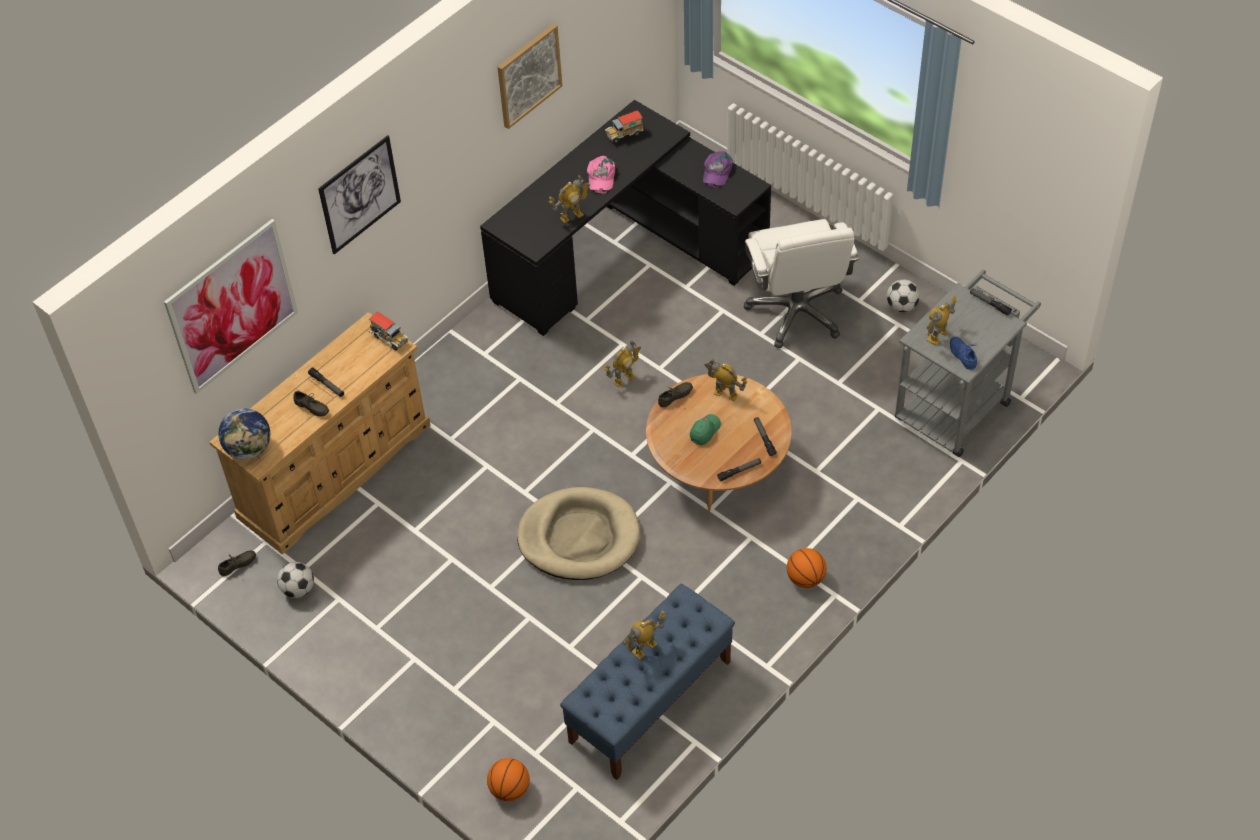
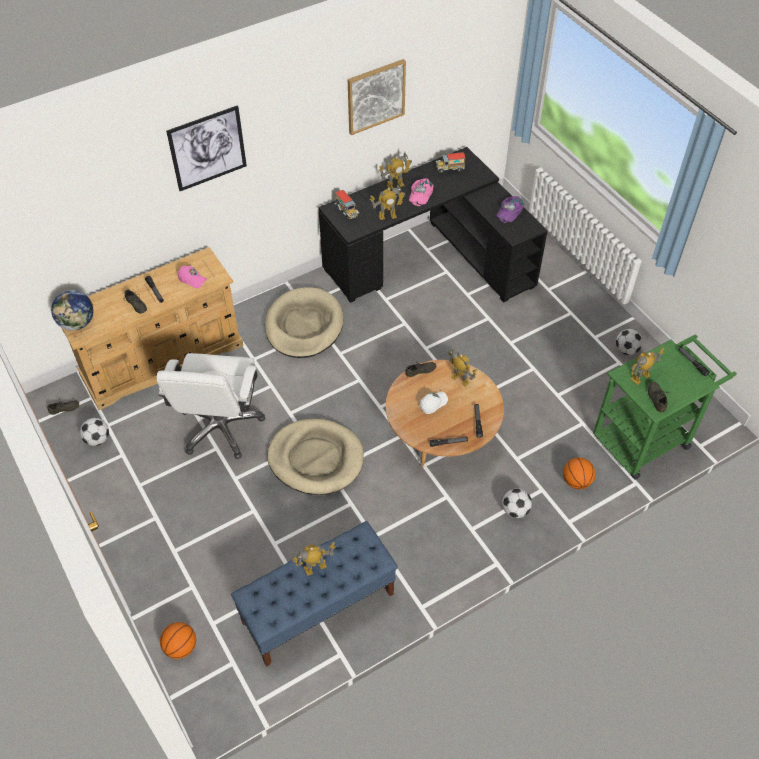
camera: 15 degrees right, 0 degrees up
picture [164,219,298,394] -> none
toy truck [369,312,408,351] -> toy truck moved to [334,190,359,220]
toy robot [604,340,641,387] -> toy robot moved to [379,152,412,189]
green cap [690,414,721,445] -> white cap [420,391,448,414]
white office chair [744,219,859,348] -> white office chair moved to [157,353,265,459]
basketball [787,548,827,588] -> basketball moved to [563,458,595,489]
grey cart [895,270,1041,457] -> green cart [593,334,737,479]
blue shoe [950,337,977,370] -> grey shoe [648,382,668,412]
none -> pink cap [178,266,207,288]
none -> beige dog bed [265,287,344,358]
none -> football [502,488,532,518]

